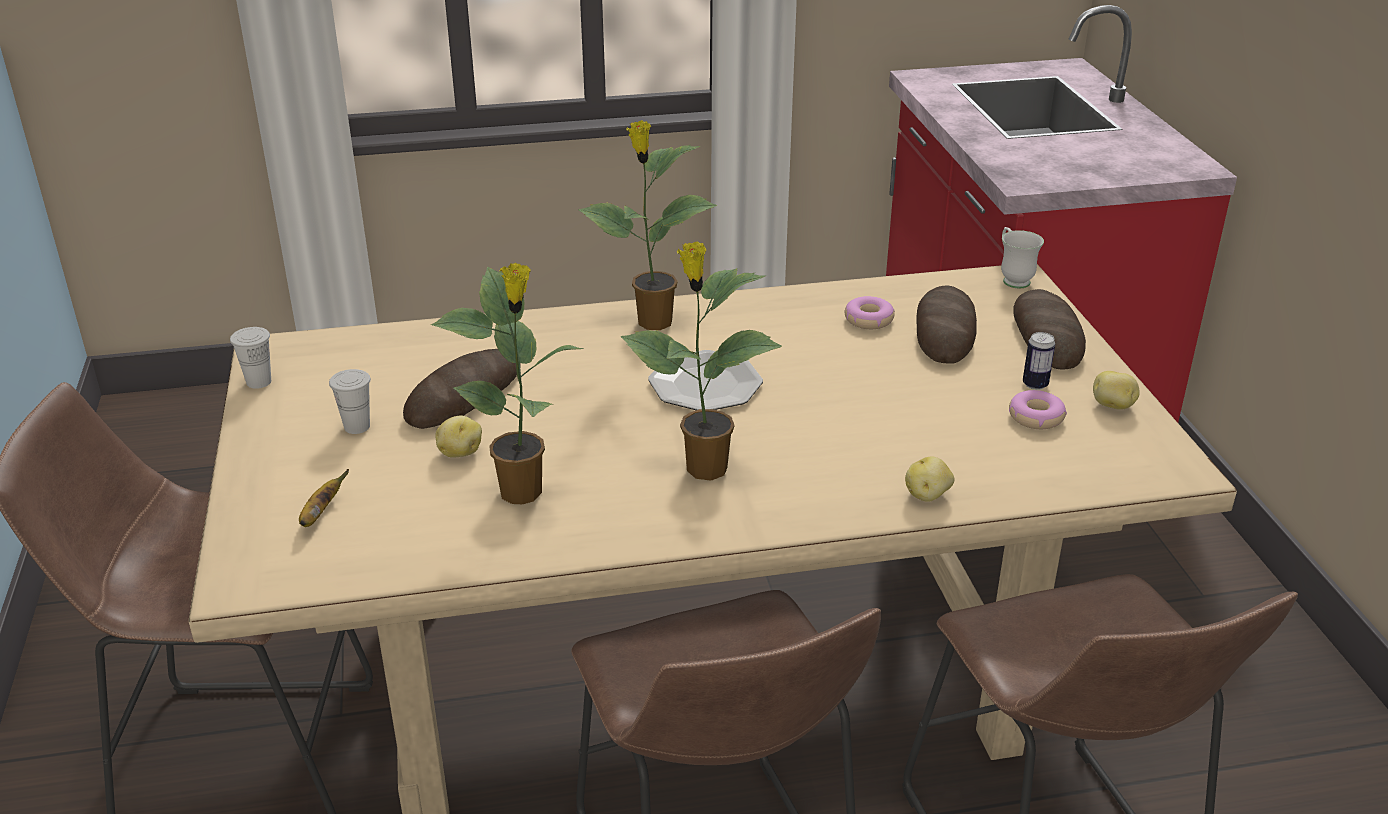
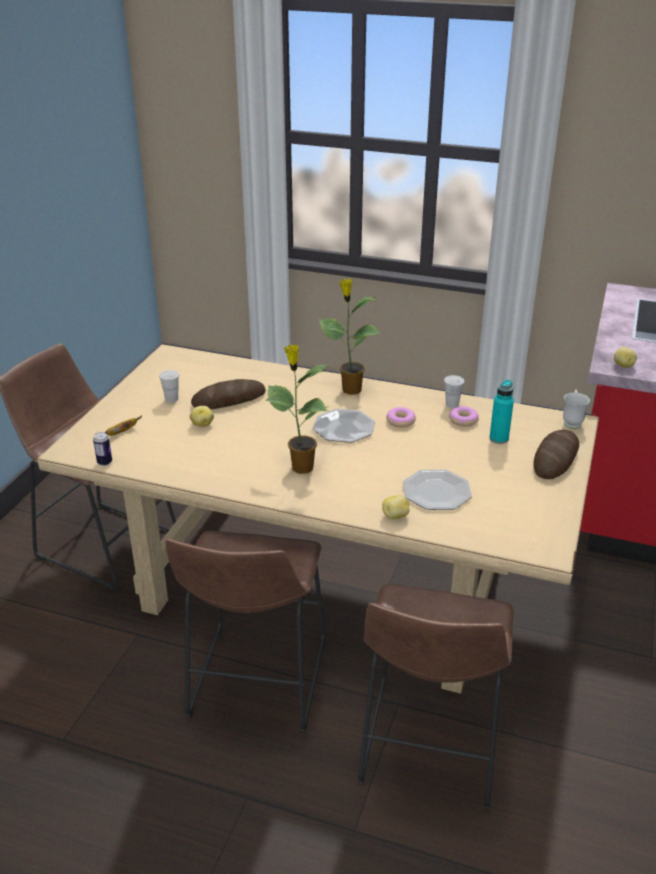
camera: 30 degrees right, 0 degrees up
white cup [230,327,271,389] -> white cup moved to [444,375,465,408]
potted plant [431,263,585,504] -> none
bread [916,285,977,364] -> turquoise bottle [489,380,514,444]
donut [1009,390,1067,429] -> donut moved to [386,407,416,427]
can [1023,332,1055,390] -> can moved to [93,432,112,466]
potato [1093,371,1140,410] -> potato moved to [614,347,637,368]
none -> plate [403,470,472,510]

